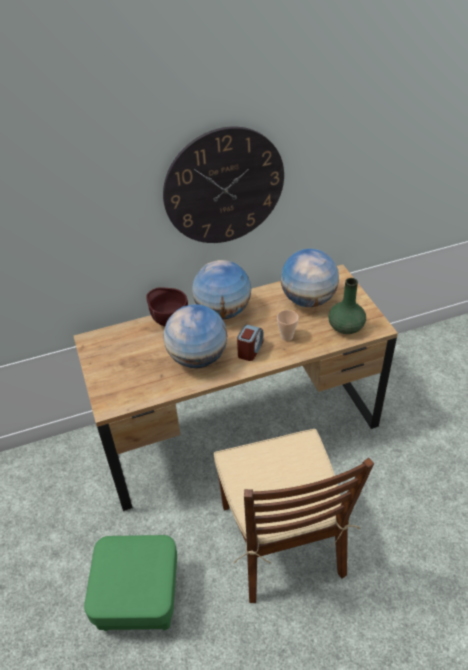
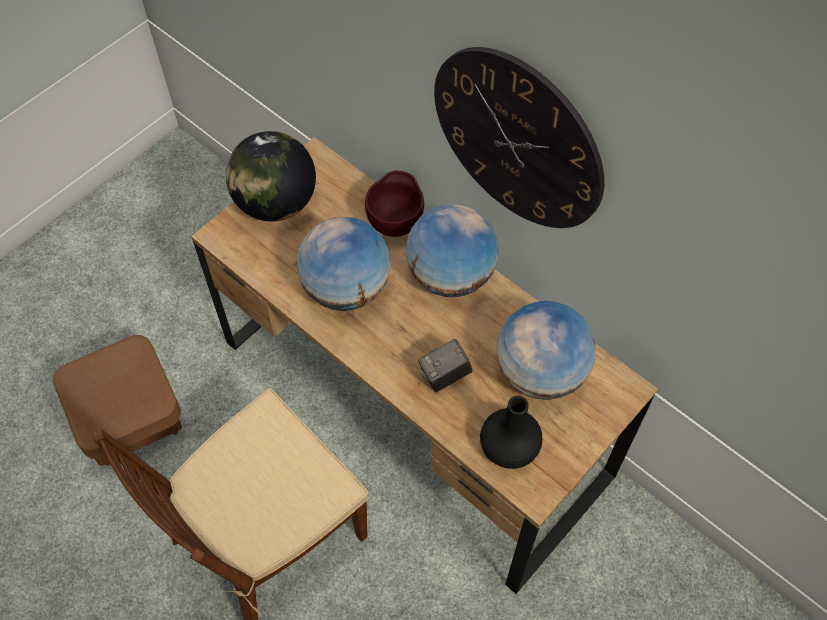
camera: 60 degrees right, 15 degrees up
green ottoman [84,535,177,631] -> brown ottoman [53,335,182,466]
alarm clock [237,324,264,361] -> none
cup [277,310,299,341] -> camera [418,339,473,392]
green vase [328,278,366,334] -> black vase [480,396,542,469]
none -> globe [226,131,316,221]

